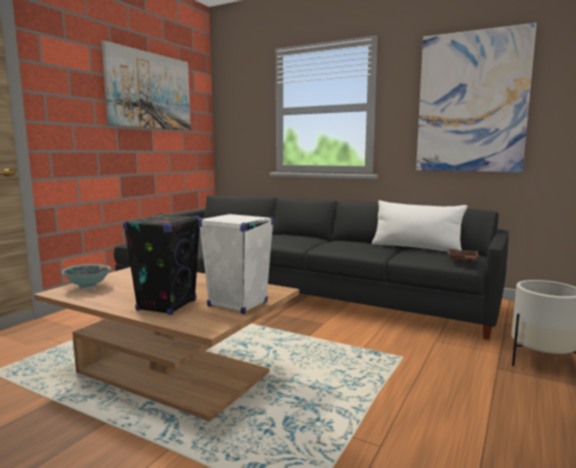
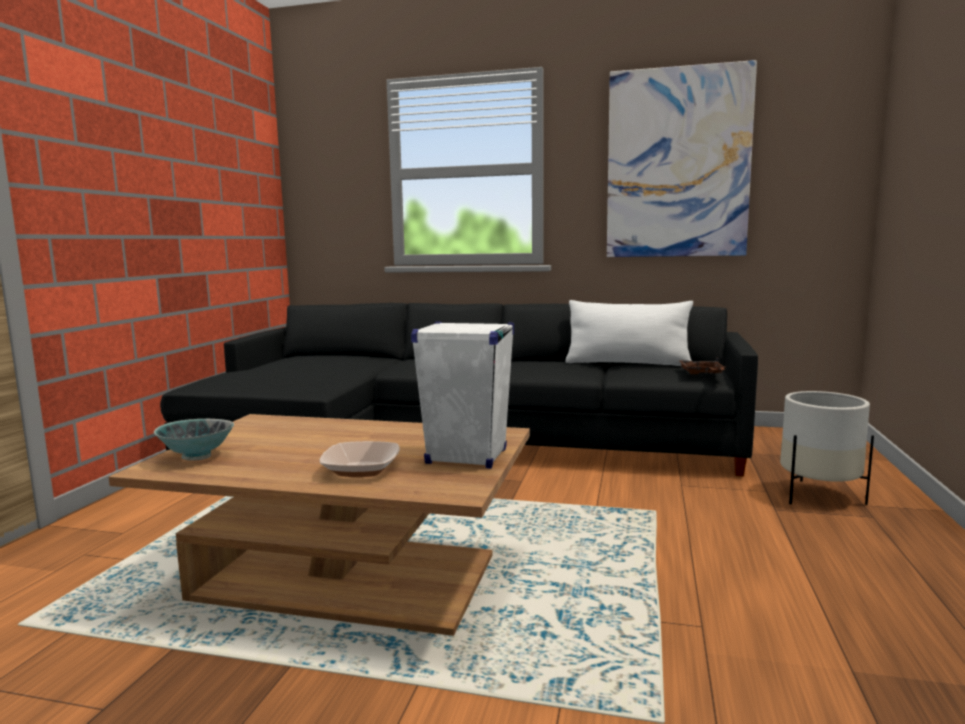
camera: 15 degrees left, 0 degrees up
picture [102,41,191,130] -> none
black speaker [123,213,200,315] -> bowl [320,441,399,477]

